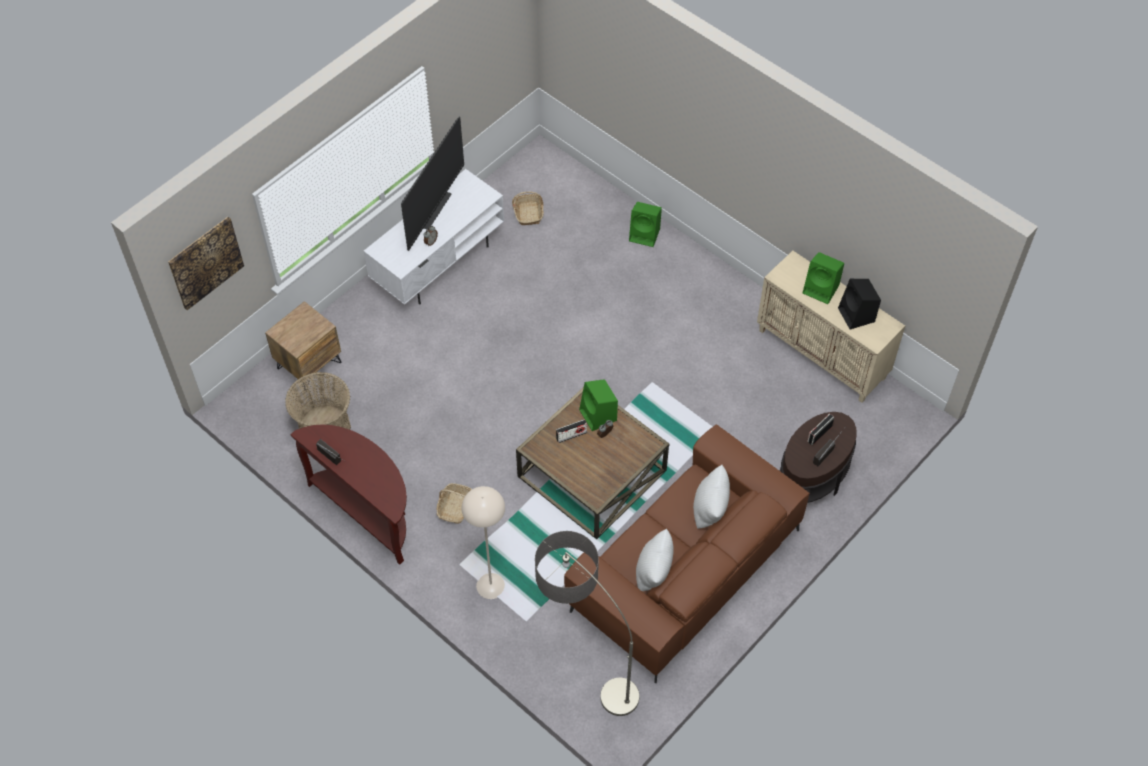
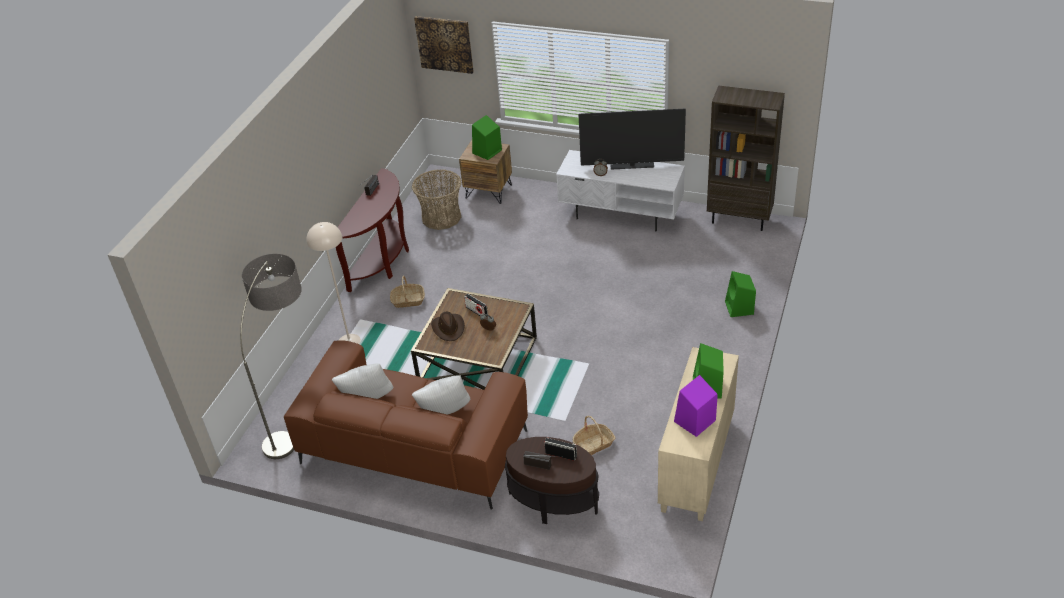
camera: 70 degrees right, 15 degrees down
basket [512,191,544,225] -> basket moved to [572,416,615,455]
green speaker [579,379,618,431] -> green speaker moved to [472,115,502,160]
black speaker [838,279,881,330] -> purple speaker [674,375,718,437]
none -> brown hat [431,312,465,341]
none -> brown bookcase [707,86,785,231]

